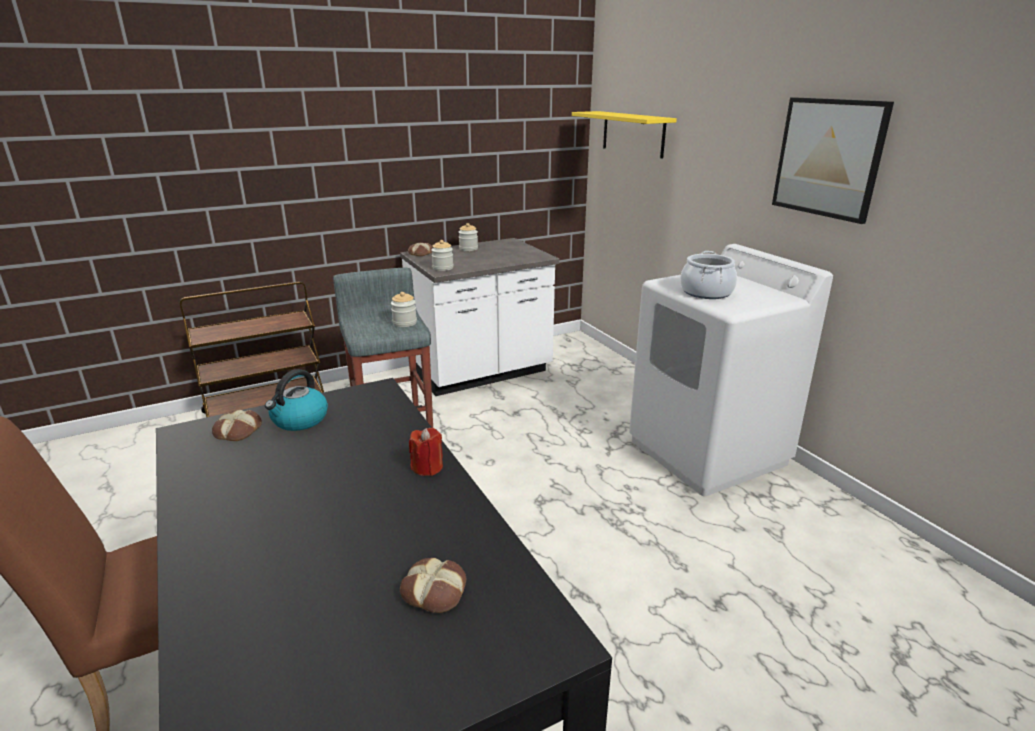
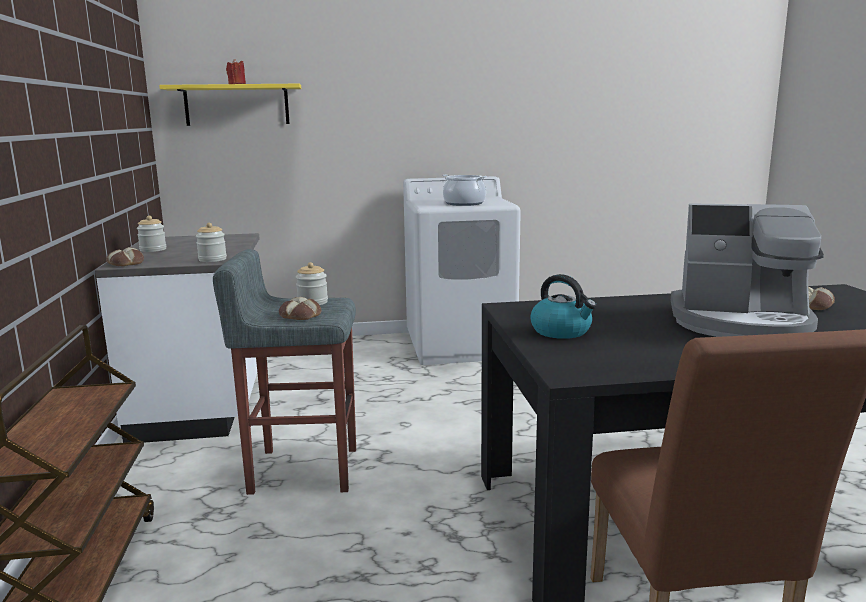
camera: 70 degrees left, 10 degrees down
bread [212,410,262,441] -> bread moved to [279,297,321,320]
red candle [409,428,443,476] -> red candle moved to [226,59,246,84]
picture [772,97,894,224] -> none
none -> coffee machine [671,203,824,337]

